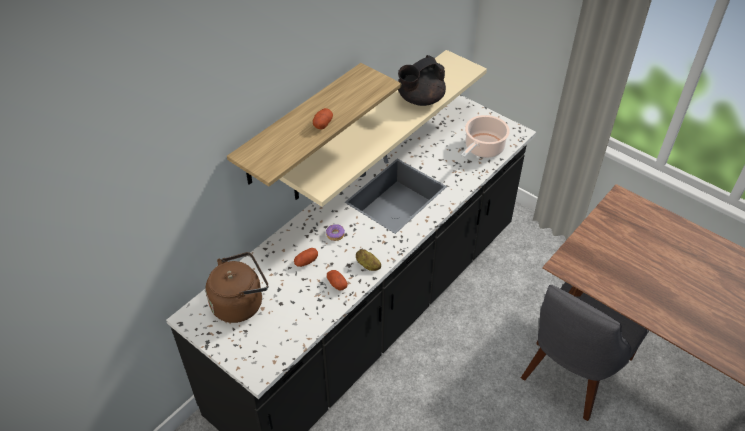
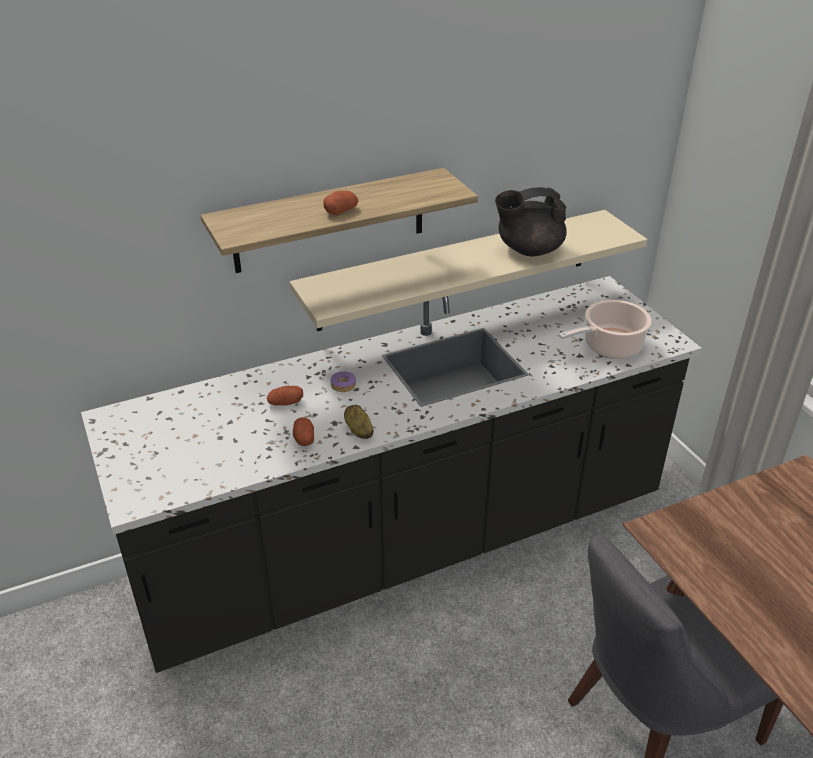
camera: 25 degrees right, 10 degrees down
brown kettle [206,252,268,323] -> none

